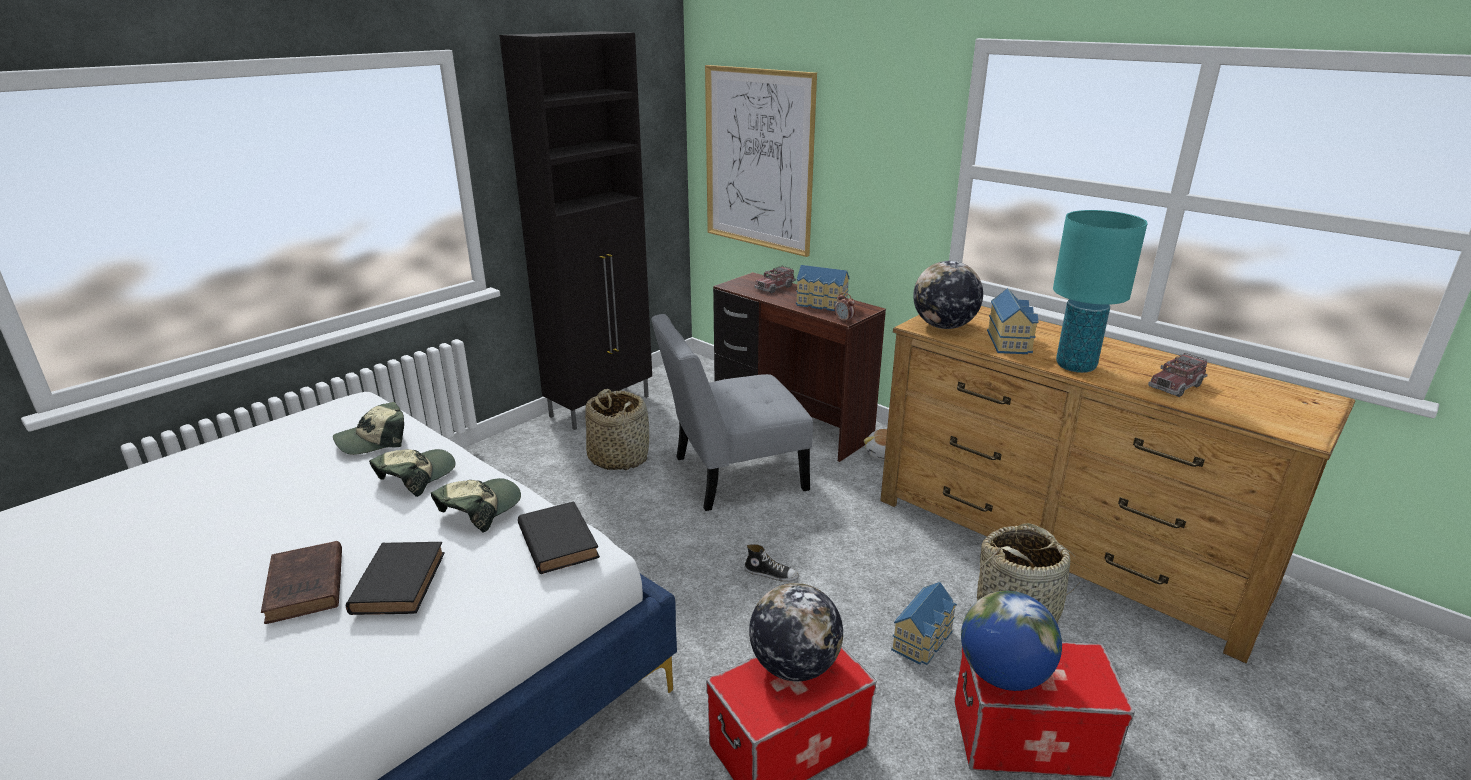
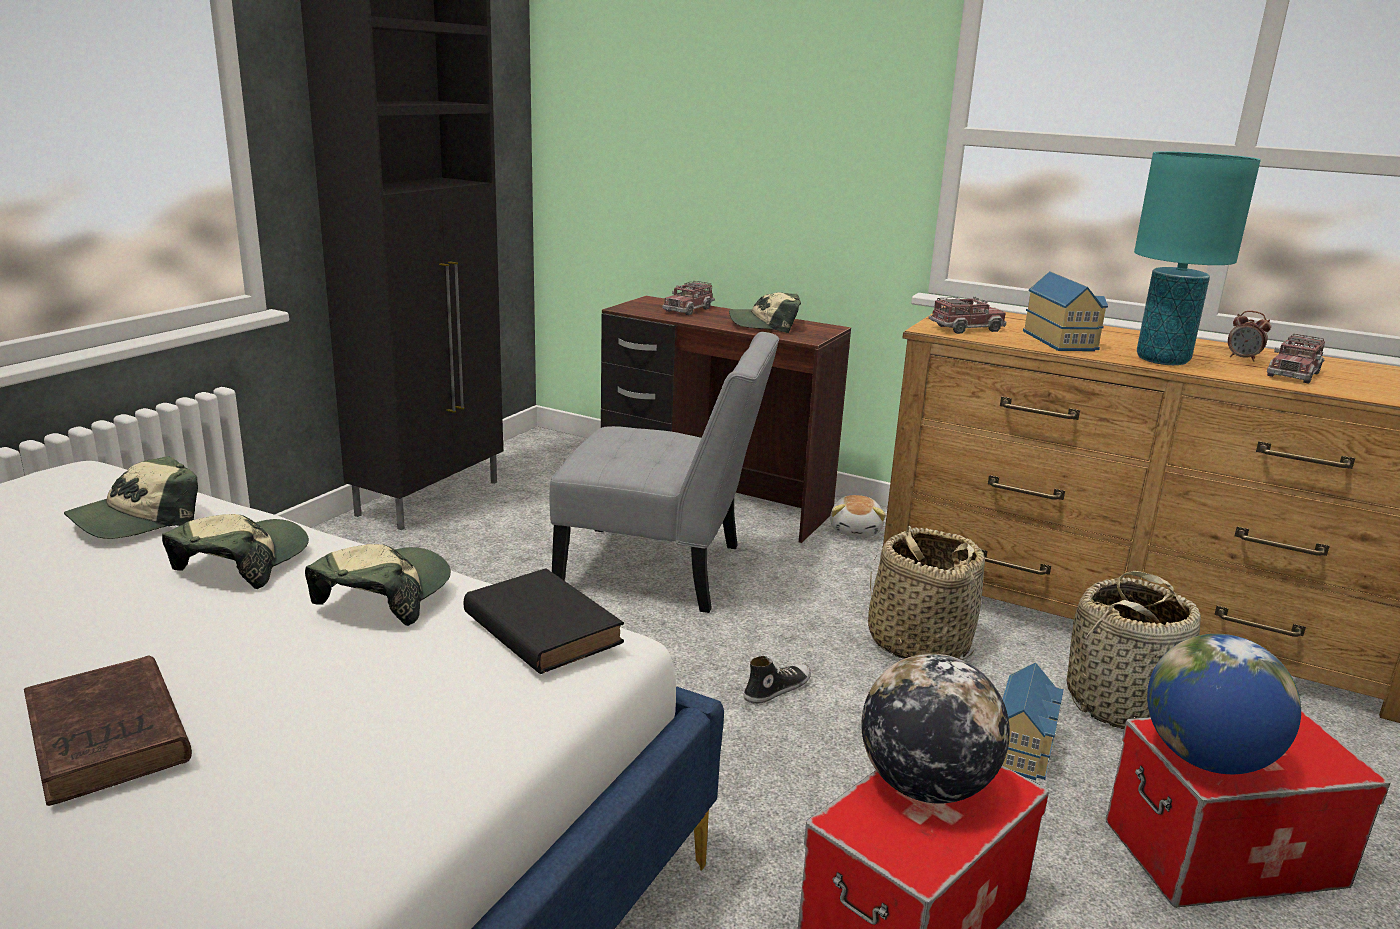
camera: 15 degrees left, 5 degrees down
black book [346,542,445,615] -> none
basket [585,389,649,470] -> basket moved to [868,526,985,660]
grey chair [651,314,813,511] -> grey chair turned 135 degrees counterclockwise [550,332,779,613]
picture [705,65,817,257] -> none
shoe [744,544,799,582] -> shoe turned 45 degrees counterclockwise [744,656,811,704]
toy house [796,265,850,311] -> cap [729,292,801,333]
alarm clock [835,292,856,322] -> alarm clock moved to [1228,311,1271,362]
globe [913,261,983,329] -> toy truck [929,296,1006,334]

